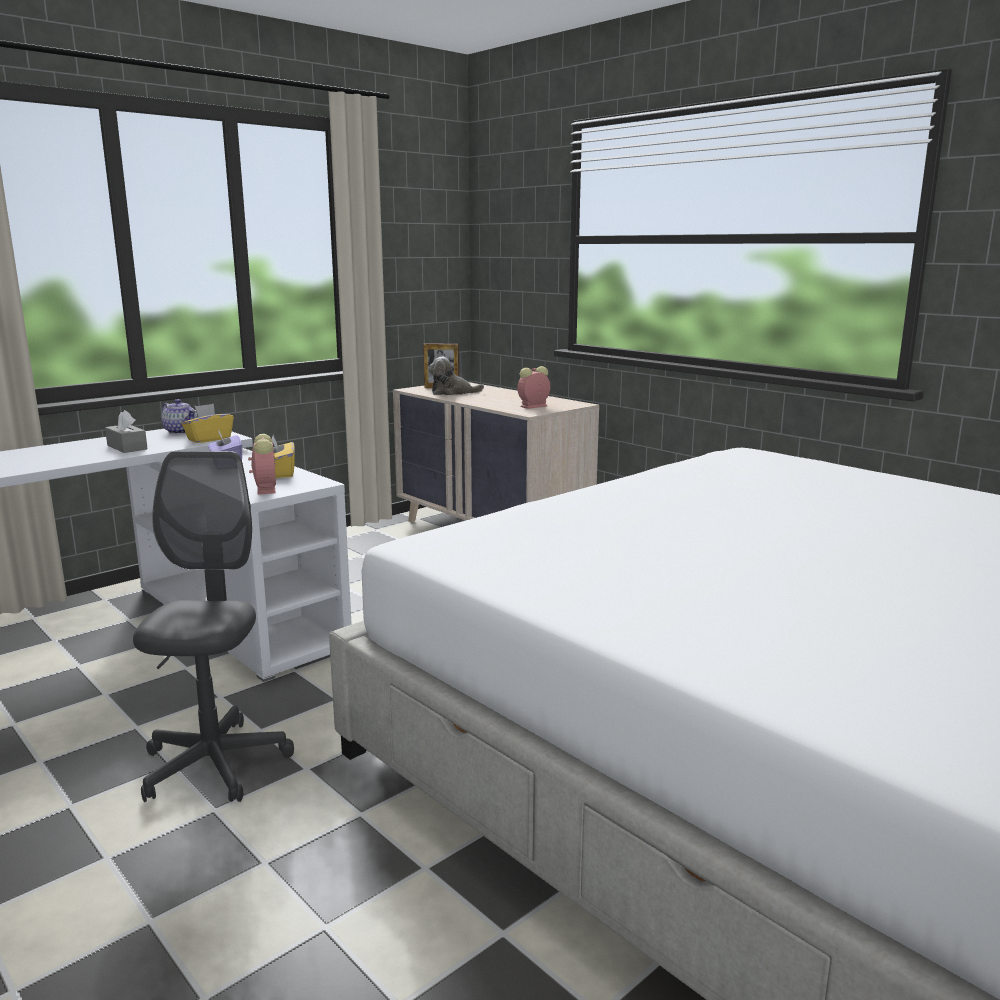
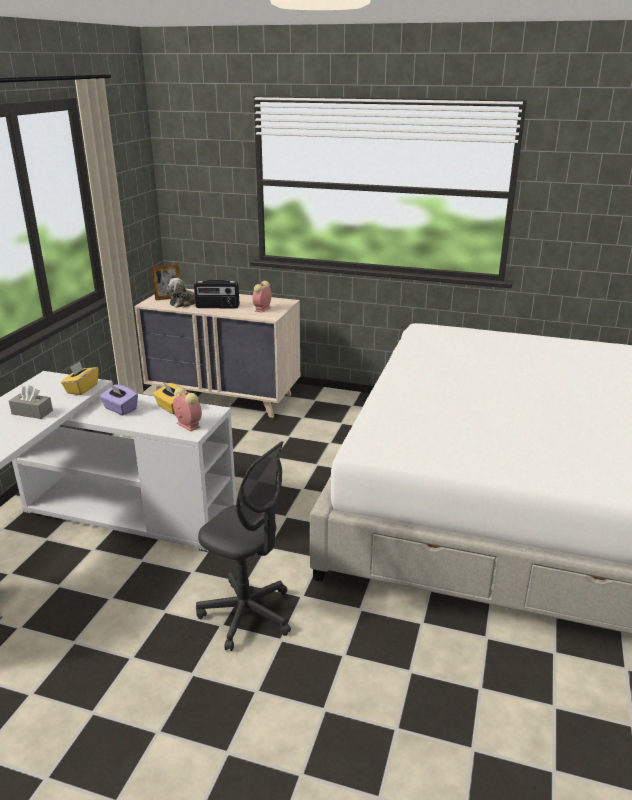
camera: 30 degrees left, 10 degrees up
grey office chair [133,451,294,802] -> grey office chair turned 150 degrees clockwise [196,441,291,651]
teapot [161,399,198,434] -> none
none -> radio [194,280,240,308]

